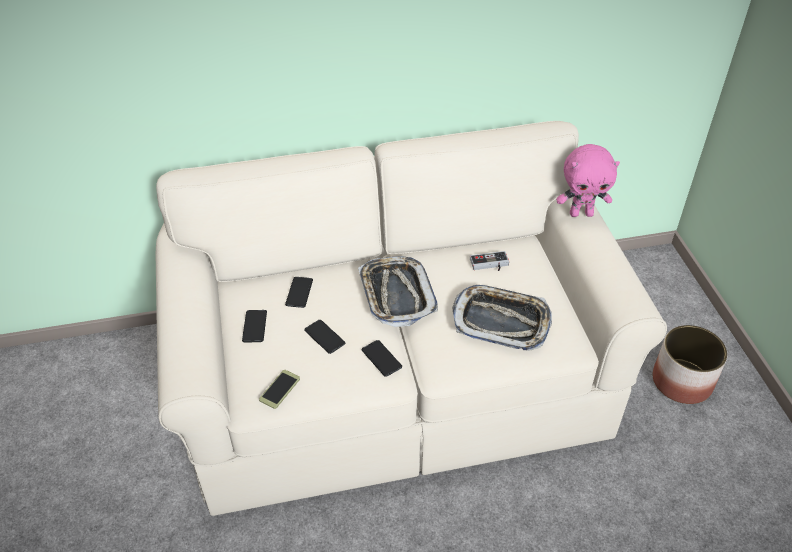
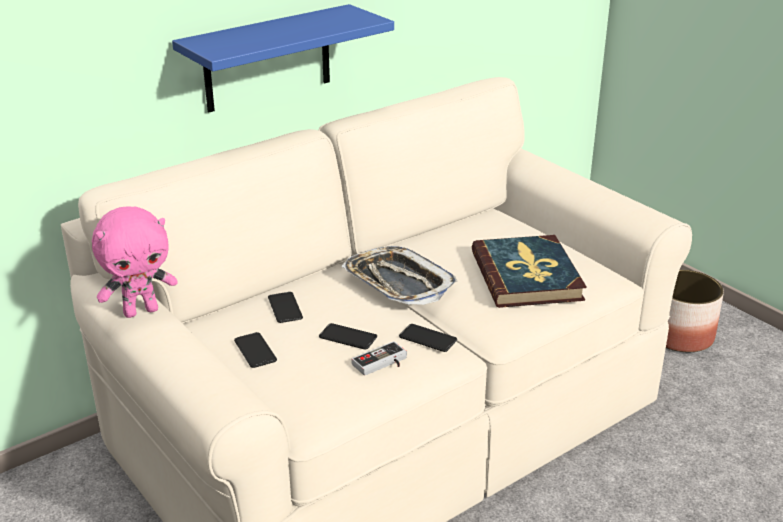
camera: 25 degrees left, 15 degrees down
phone [259,370,300,409] -> none
tray [452,285,552,351] -> book [472,235,587,308]
game controller [470,251,509,271] -> game controller moved to [352,341,407,376]
pink plush toy [556,144,620,217] -> pink plush toy moved to [92,207,178,318]
none -> blue shelf [172,4,394,112]

